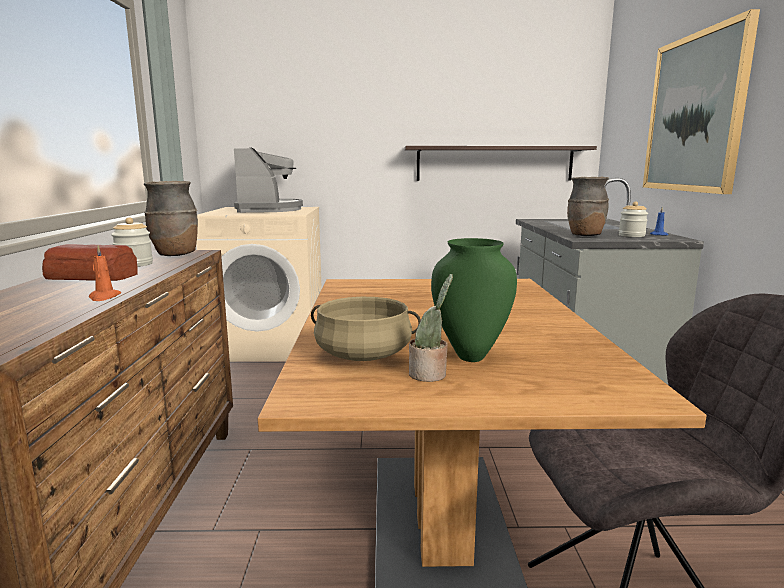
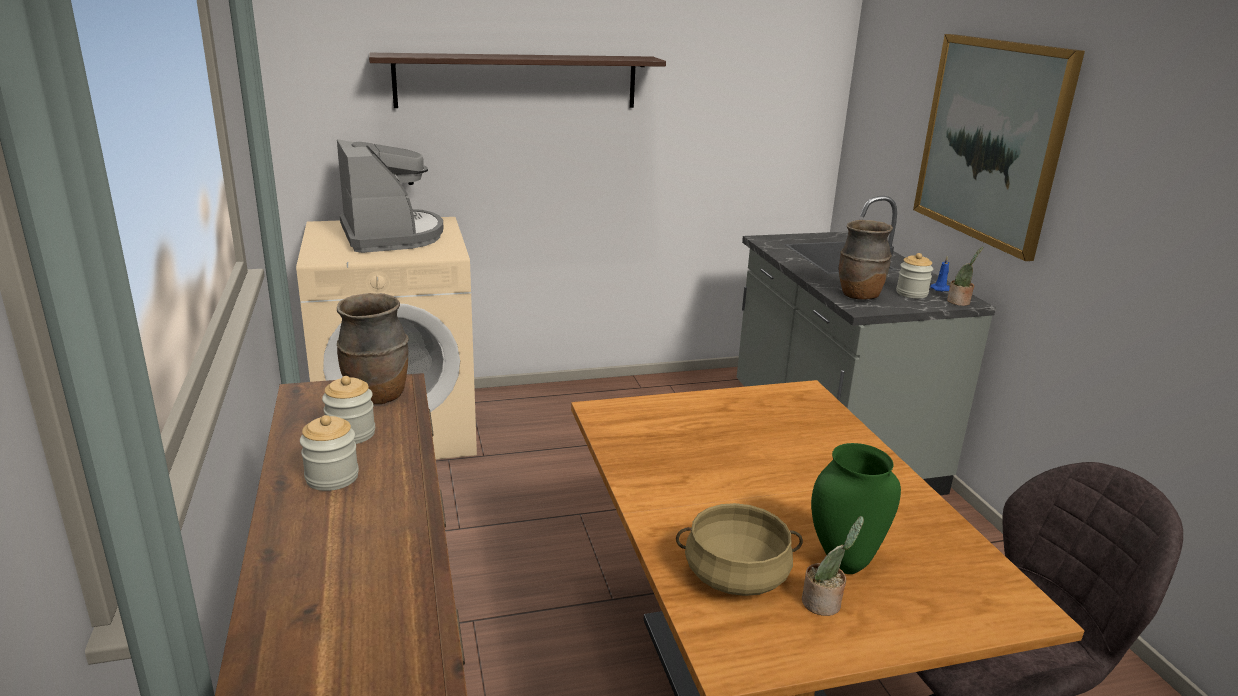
camera: 15 degrees left, 10 degrees up
bread [42,244,138,281] -> jar [300,415,359,491]
orange candle [89,245,121,301] -> none
shelf [405,146,597,181] -> shelf moved to [369,53,666,108]
none -> potted plant [947,247,983,306]

